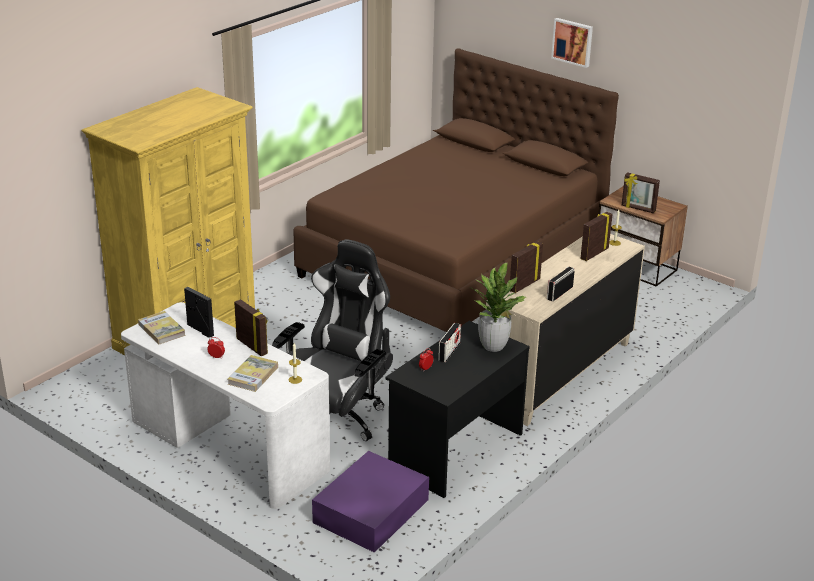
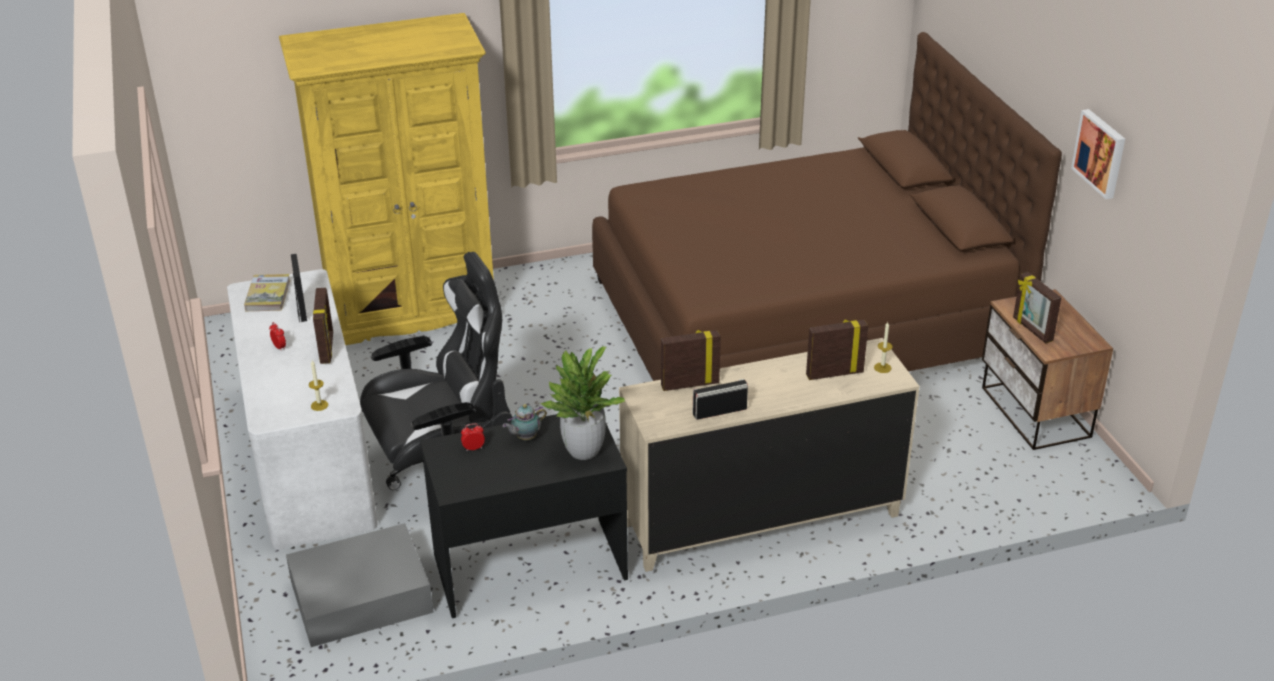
camera: 35 degrees right, 5 degrees up
book [228,355,278,392] -> none
purple storage box [312,451,429,553] -> grey storage box [286,523,434,647]
radio [438,323,461,362] -> teapot [502,404,547,440]
picture [551,18,593,68] -> picture moved to [1071,109,1125,199]

